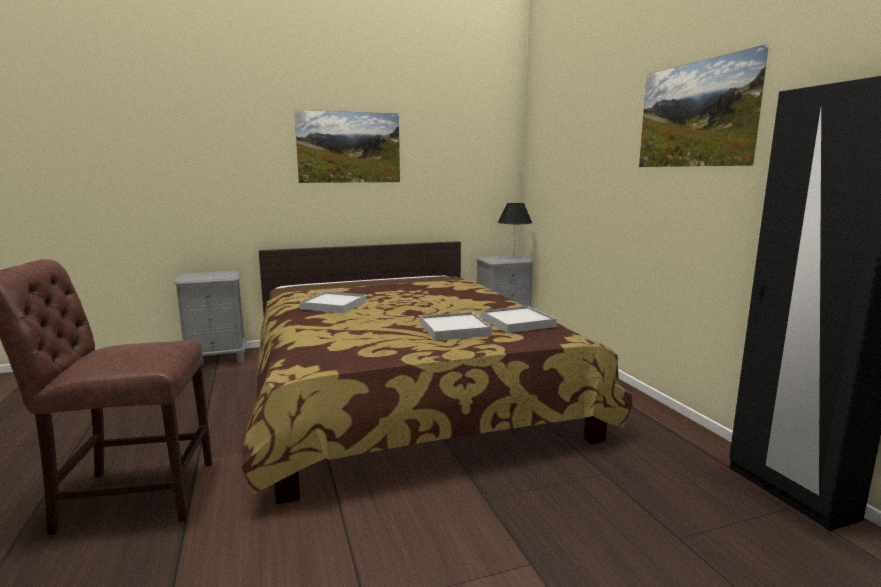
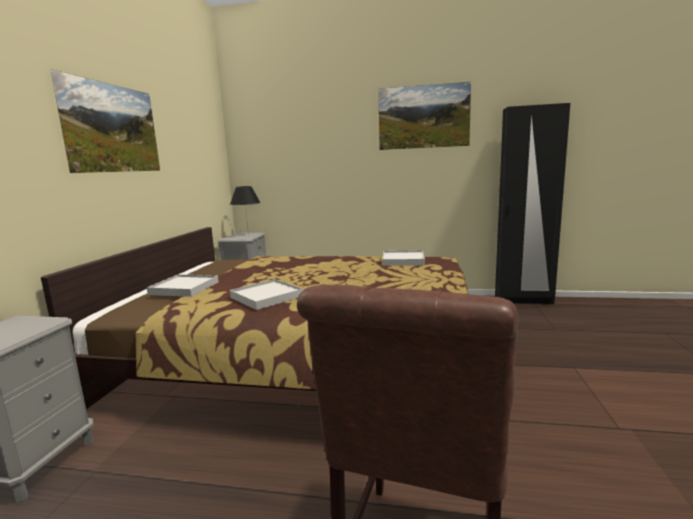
camera: 60 degrees left, 0 degrees up
white tray [420,312,492,341] -> white tray moved to [147,274,219,297]

